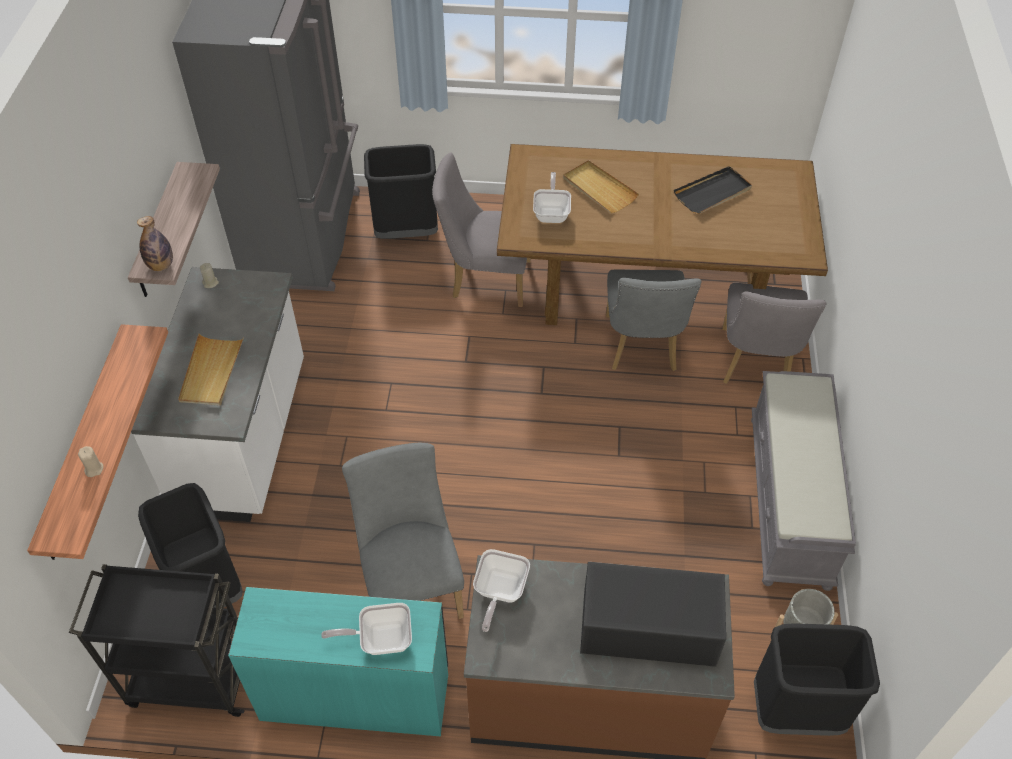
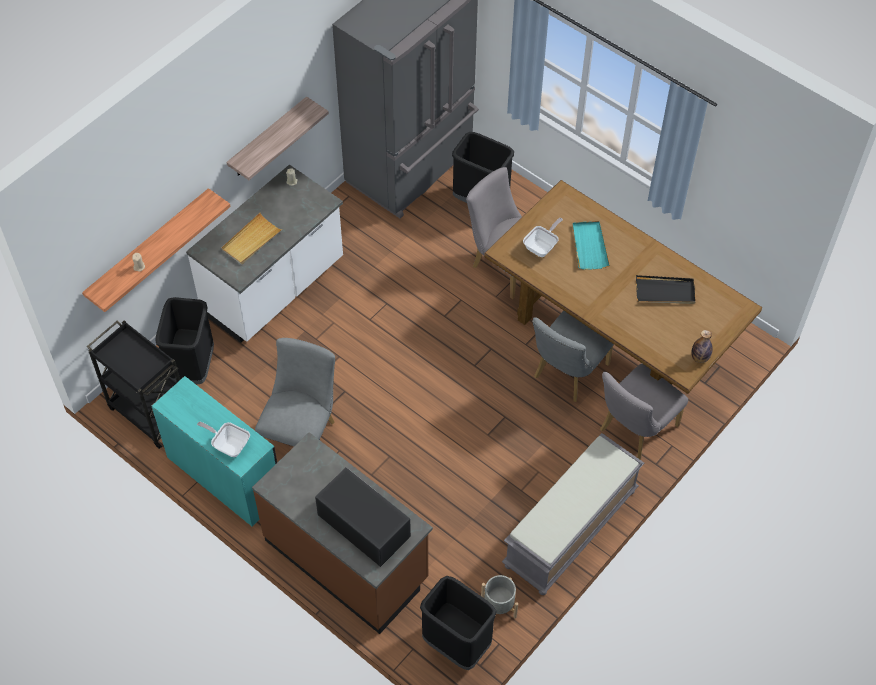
camera: 35 degrees right, 5 degrees up
bottle [137,216,173,271] -> bottle moved to [691,330,713,363]
frying pan [473,549,530,632] -> none
beige tray [563,160,639,213] -> turquoise tray [572,221,610,270]

